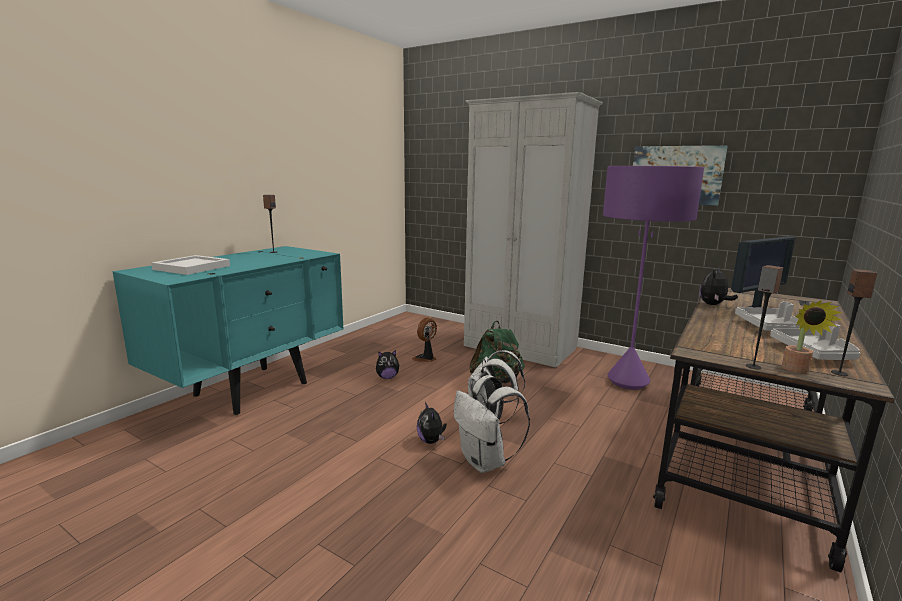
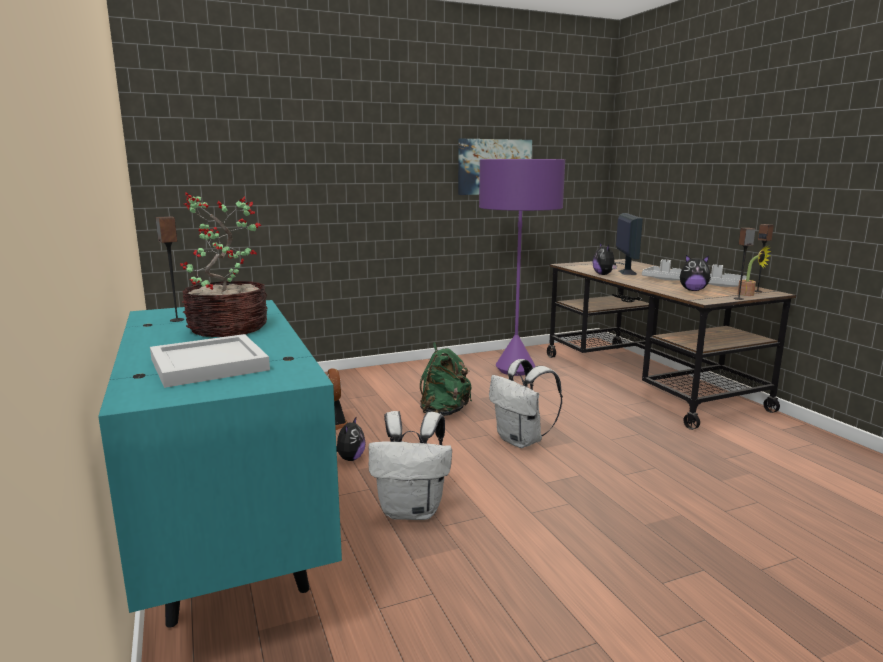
camera: 55 degrees left, 0 degrees up
plush toy [417,402,447,444] -> plush toy moved to [680,255,711,291]
white backpack [454,375,530,473] -> white backpack moved to [368,411,452,520]
white wardrobe [464,92,603,367] -> none
none -> potted plant [180,192,268,337]

